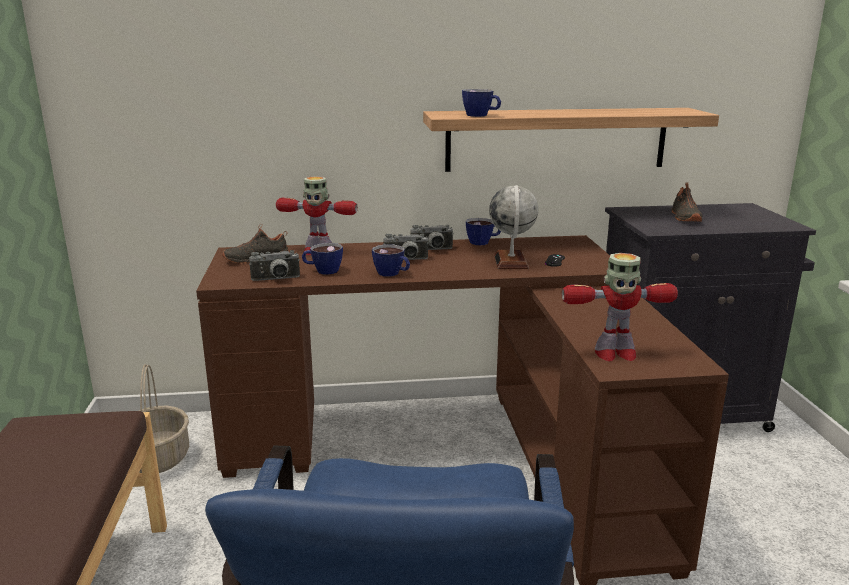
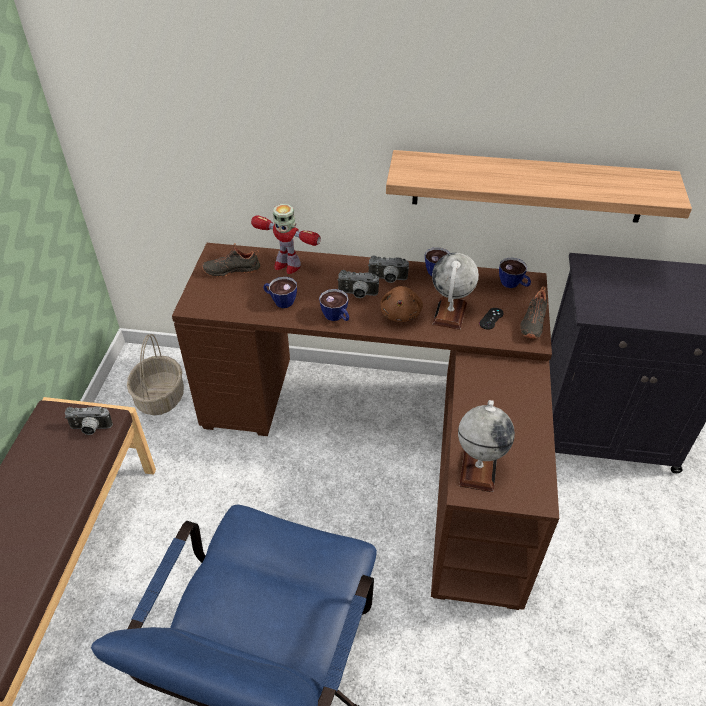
camera: 15 degrees right, 25 degrees up
camera [249,250,300,281] -> camera moved to [65,407,113,435]
cup [462,89,501,117] -> cup moved to [499,257,531,288]
toy robot [562,253,678,361] -> globe [458,400,515,492]
black shoe [671,182,702,222] -> black shoe moved to [520,286,547,339]
none -> brown plush toy [380,286,423,322]

